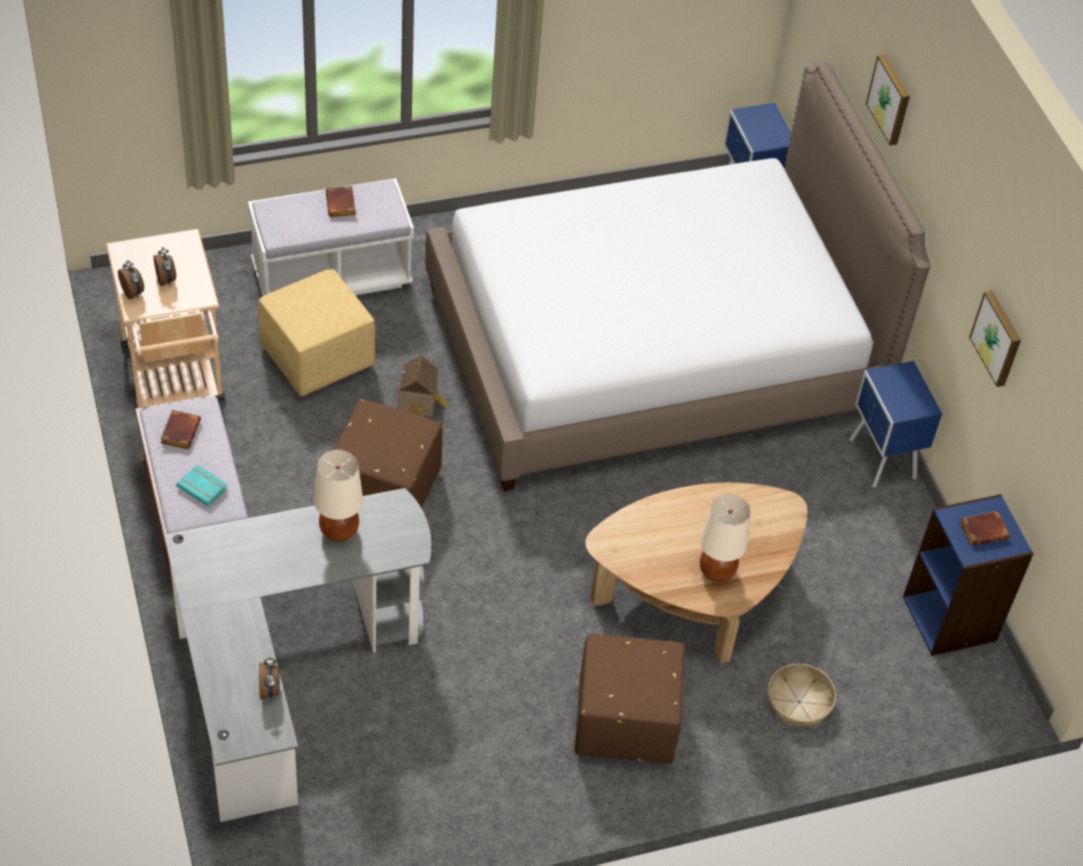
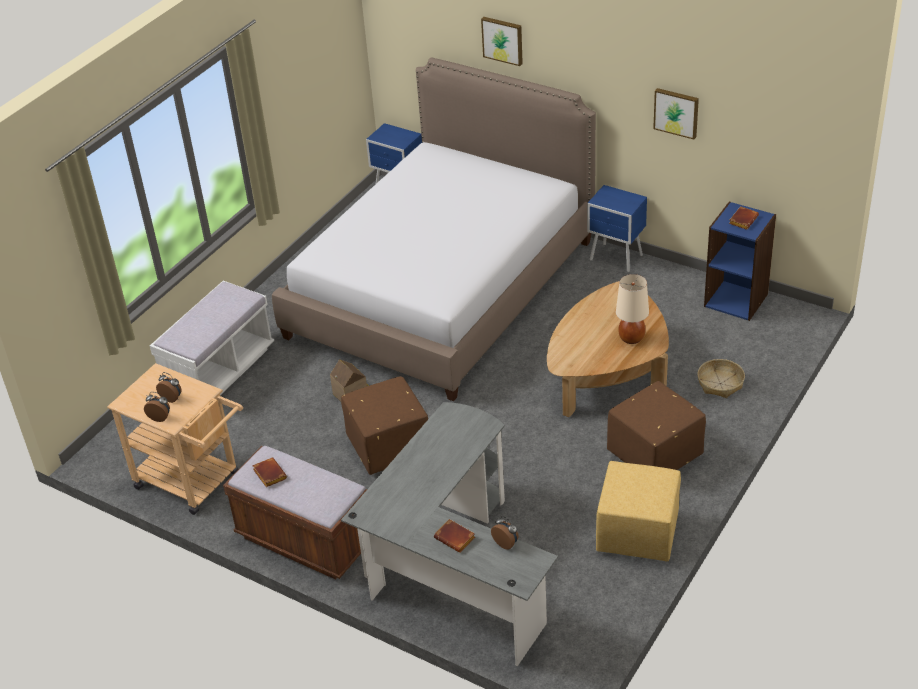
camera: 35 degrees left, 10 degrees down
turquoise book [176,465,228,507] -> none
yellow ottoman [258,268,375,396] -> yellow ottoman moved to [596,461,681,561]
beige table lamp [314,450,363,542] -> none
brown book [326,186,356,217] -> brown book moved to [434,519,475,553]

